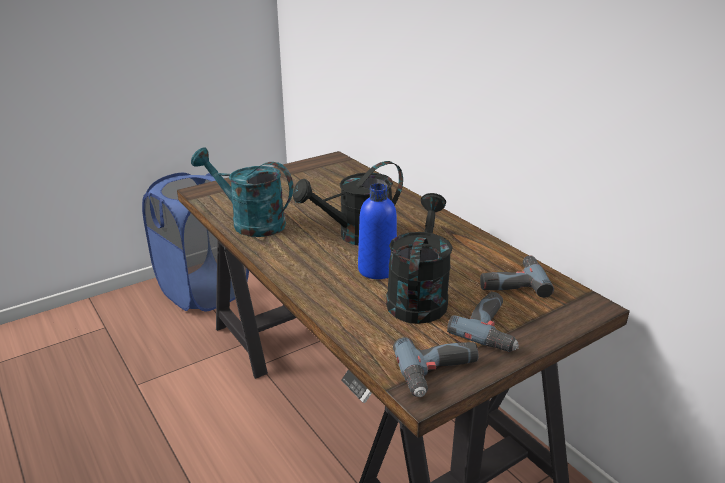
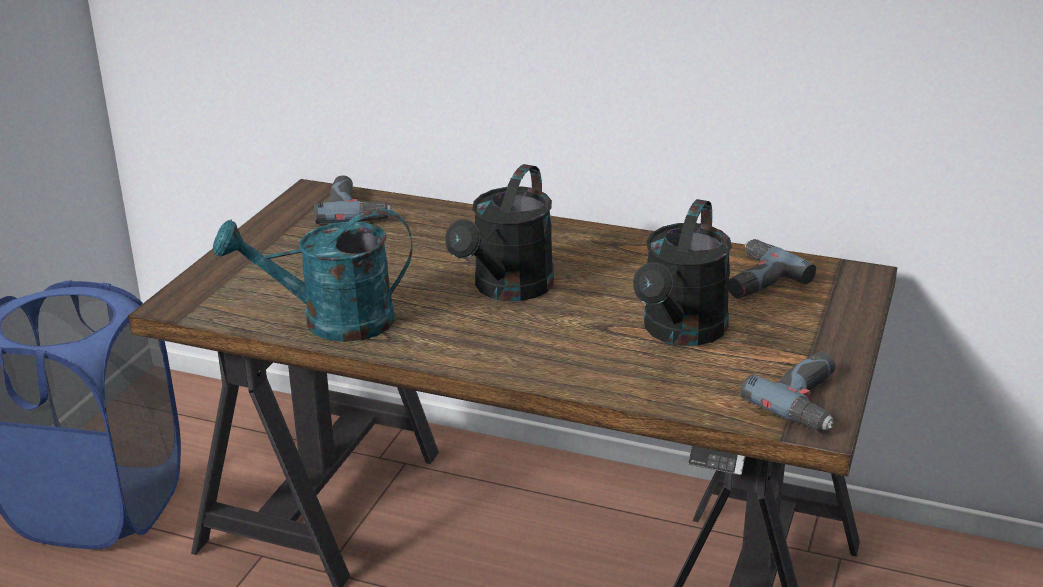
camera: 35 degrees left, 0 degrees up
blue bottle [358,183,397,279] -> none
black watering can [386,193,453,324] -> black watering can turned 135 degrees counterclockwise [633,199,732,346]
power drill [447,292,519,352] -> power drill moved to [314,175,392,224]

